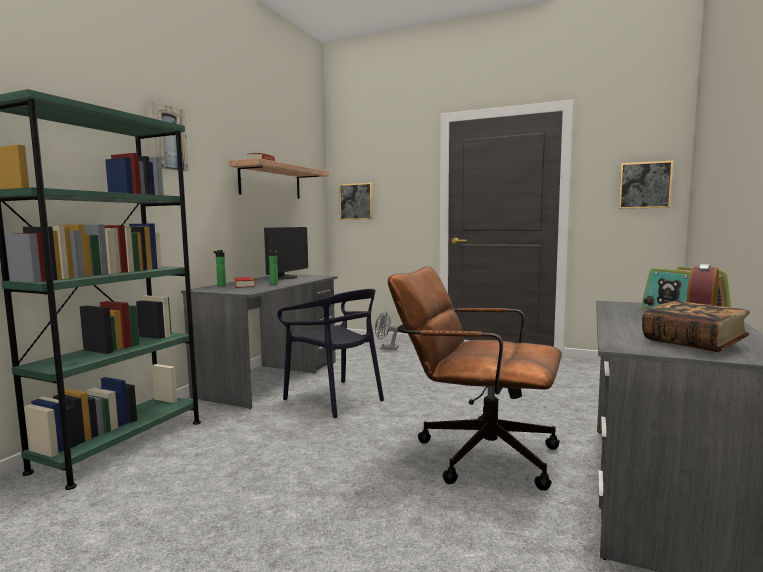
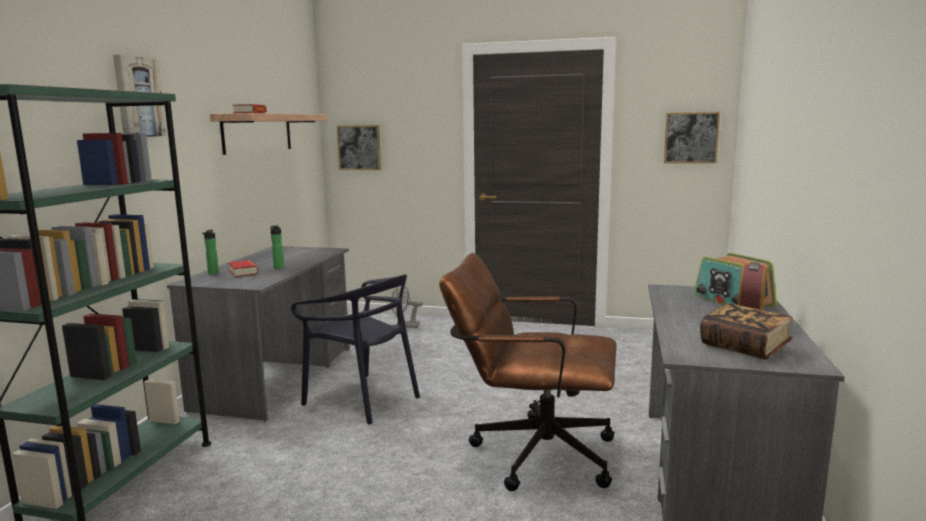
camera: 10 degrees left, 5 degrees up
monitor [264,227,308,279] -> none

